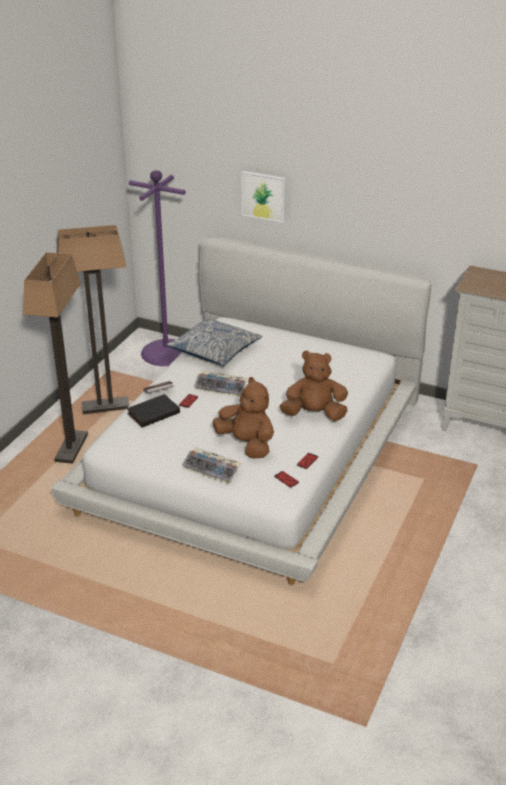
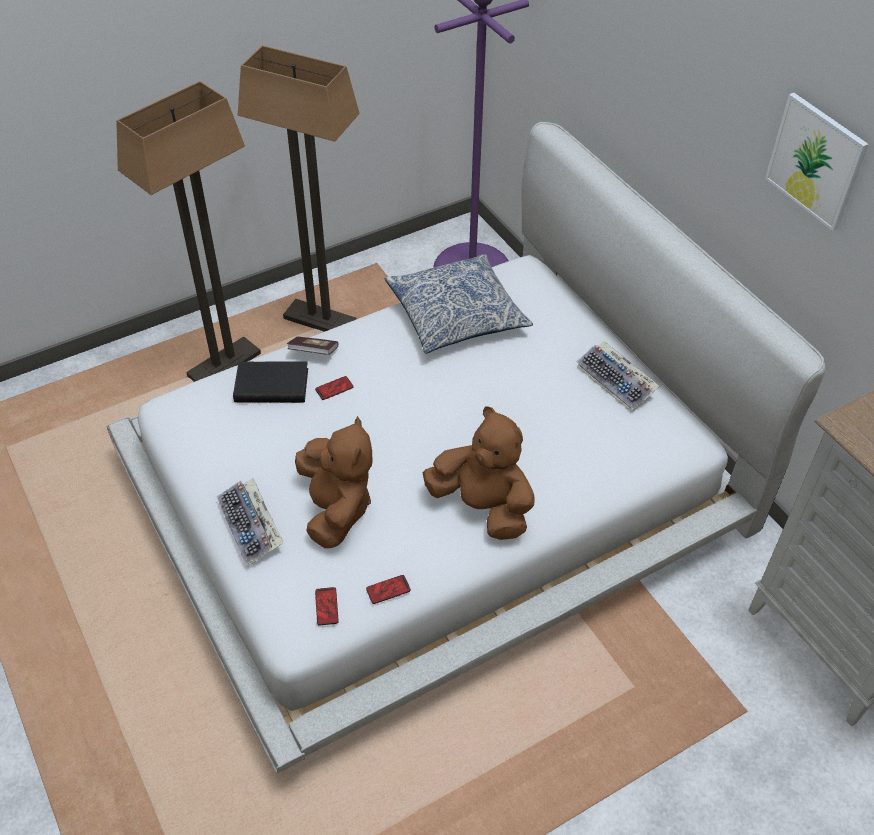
camera: 35 degrees right, 15 degrees up
keyboard [194,370,247,397] -> keyboard moved to [577,341,659,412]
picture [241,171,286,223] -> picture moved to [765,93,868,231]

